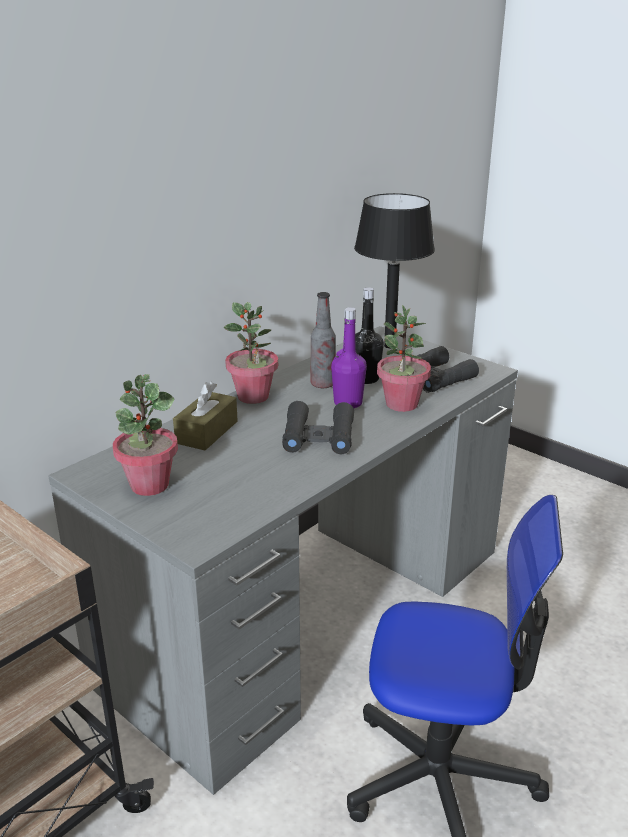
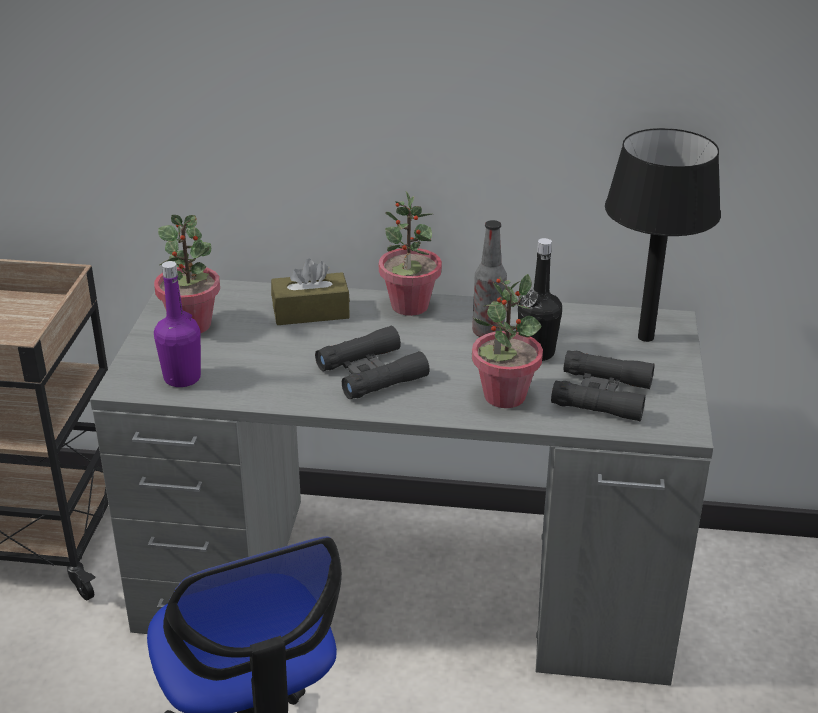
camera: 55 degrees right, 5 degrees up
purple bottle [331,307,367,408] -> purple bottle moved to [154,261,201,387]

